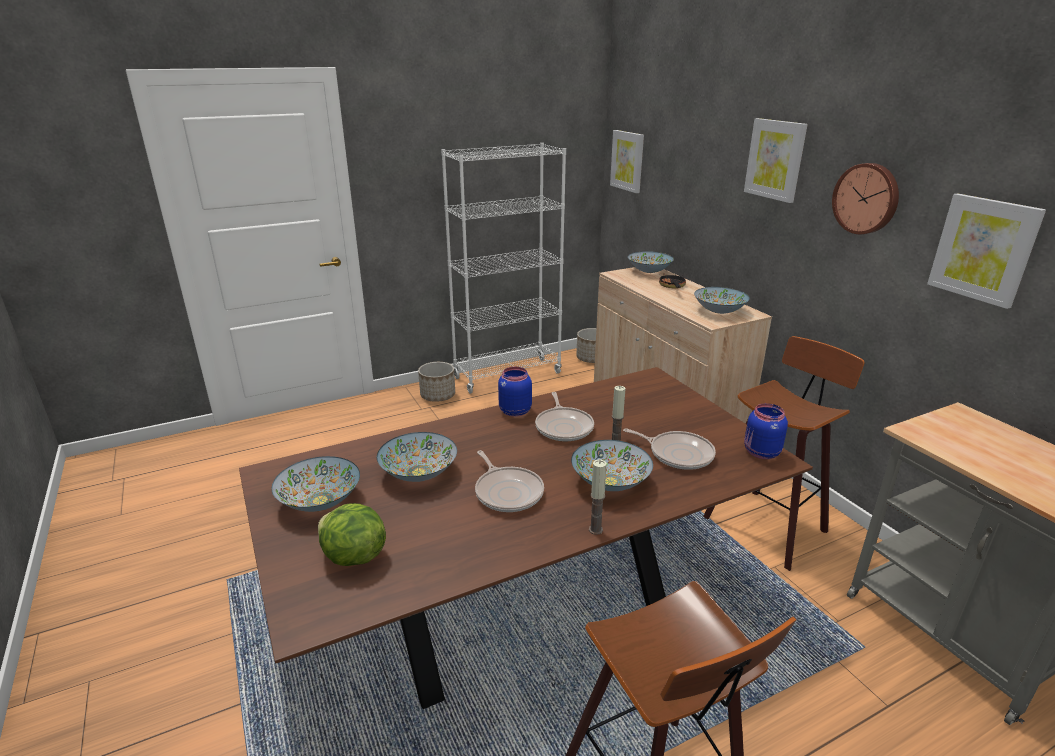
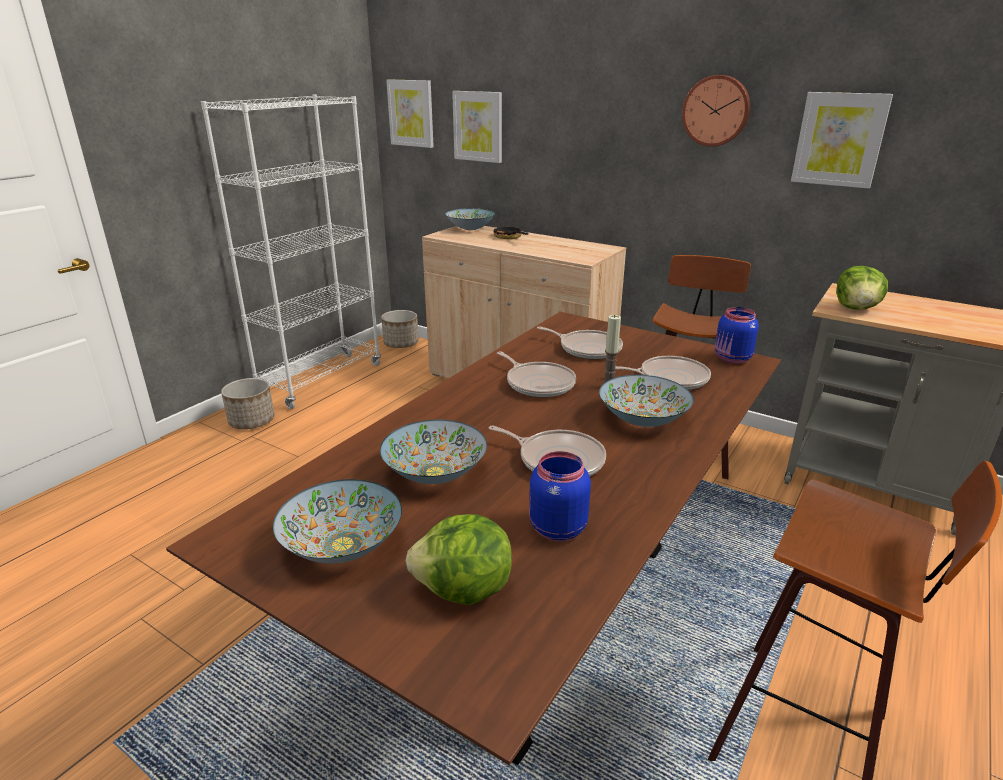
camera: 30 degrees left, 0 degrees up
blue jar [498,367,532,417] -> blue jar moved to [529,451,591,541]
candle [589,459,607,535] -> none
bowl [694,287,750,314] -> none
picture [744,118,808,203] -> picture moved to [452,91,502,163]
none -> frying pan [537,326,623,360]
none -> lettuce [836,266,888,310]

